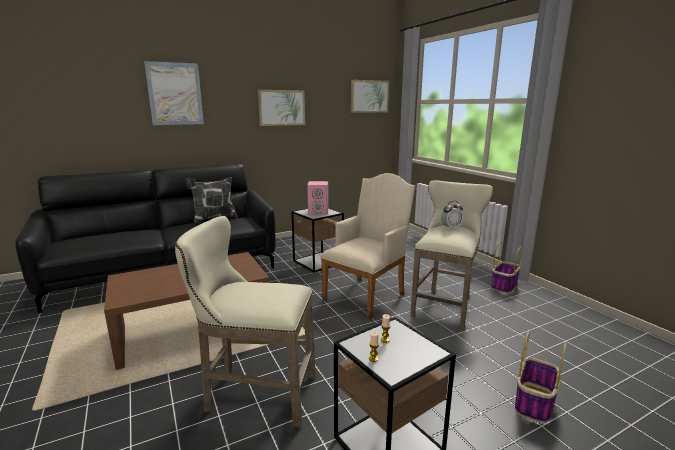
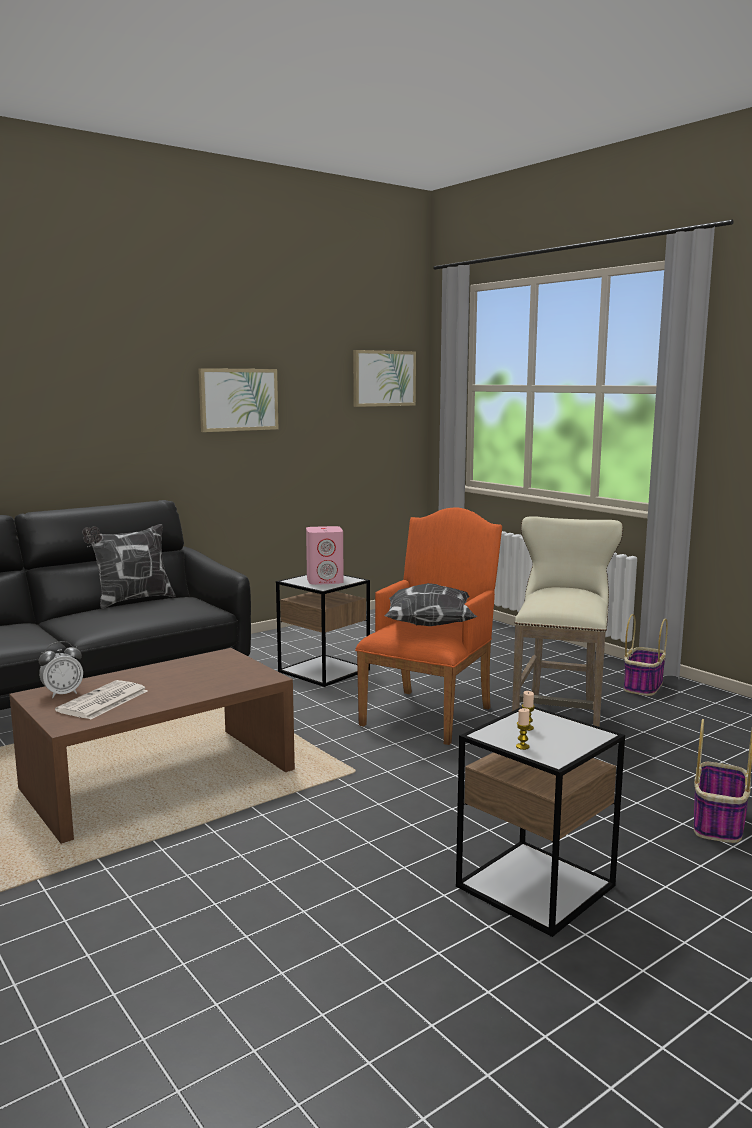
camera: 10 degrees left, 5 degrees down
picture [144,61,204,125] -> none
beige stool [175,216,316,427] -> none
beige armchair [320,173,415,319] -> orange armchair [355,507,502,745]
alarm clock [441,201,463,230] -> alarm clock moved to [39,641,83,698]
none -> newspaper [55,680,148,720]
none -> pillow [385,583,477,626]

